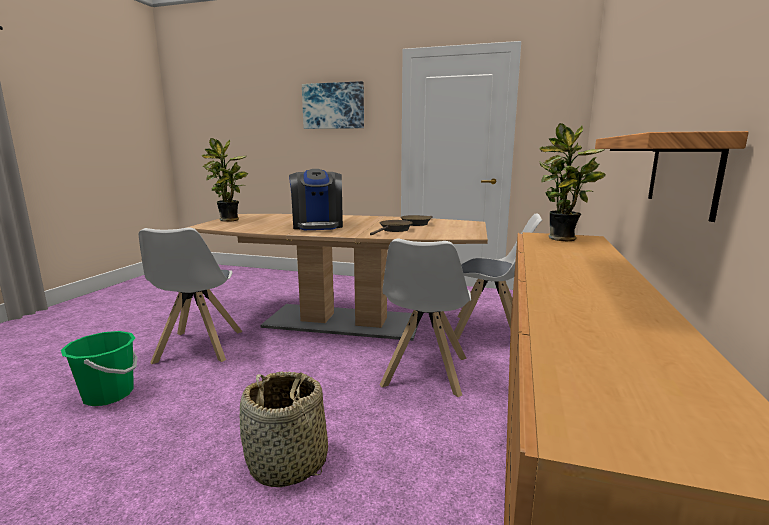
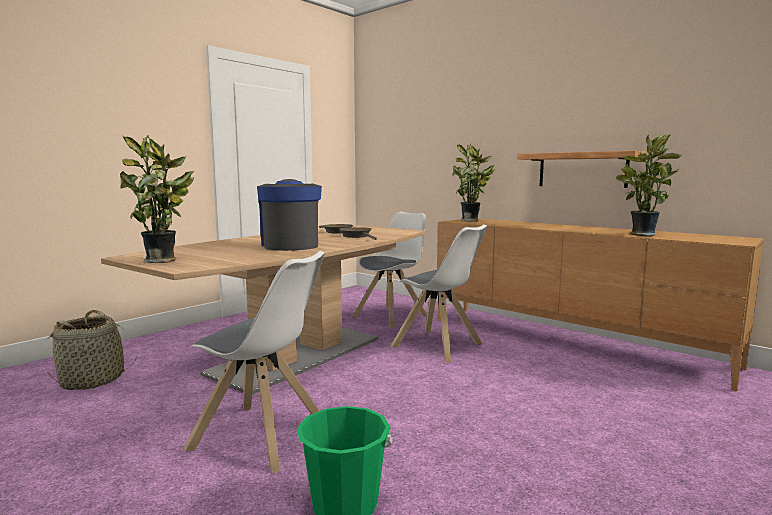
camera: 65 degrees left, 5 degrees down
basket [239,371,328,487] -> basket moved to [47,310,138,390]
coffee machine [289,169,343,230] -> coffee machine turned 120 degrees counterclockwise [257,179,322,251]
picture [302,81,364,129] -> none
none -> potted plant [616,134,681,236]

